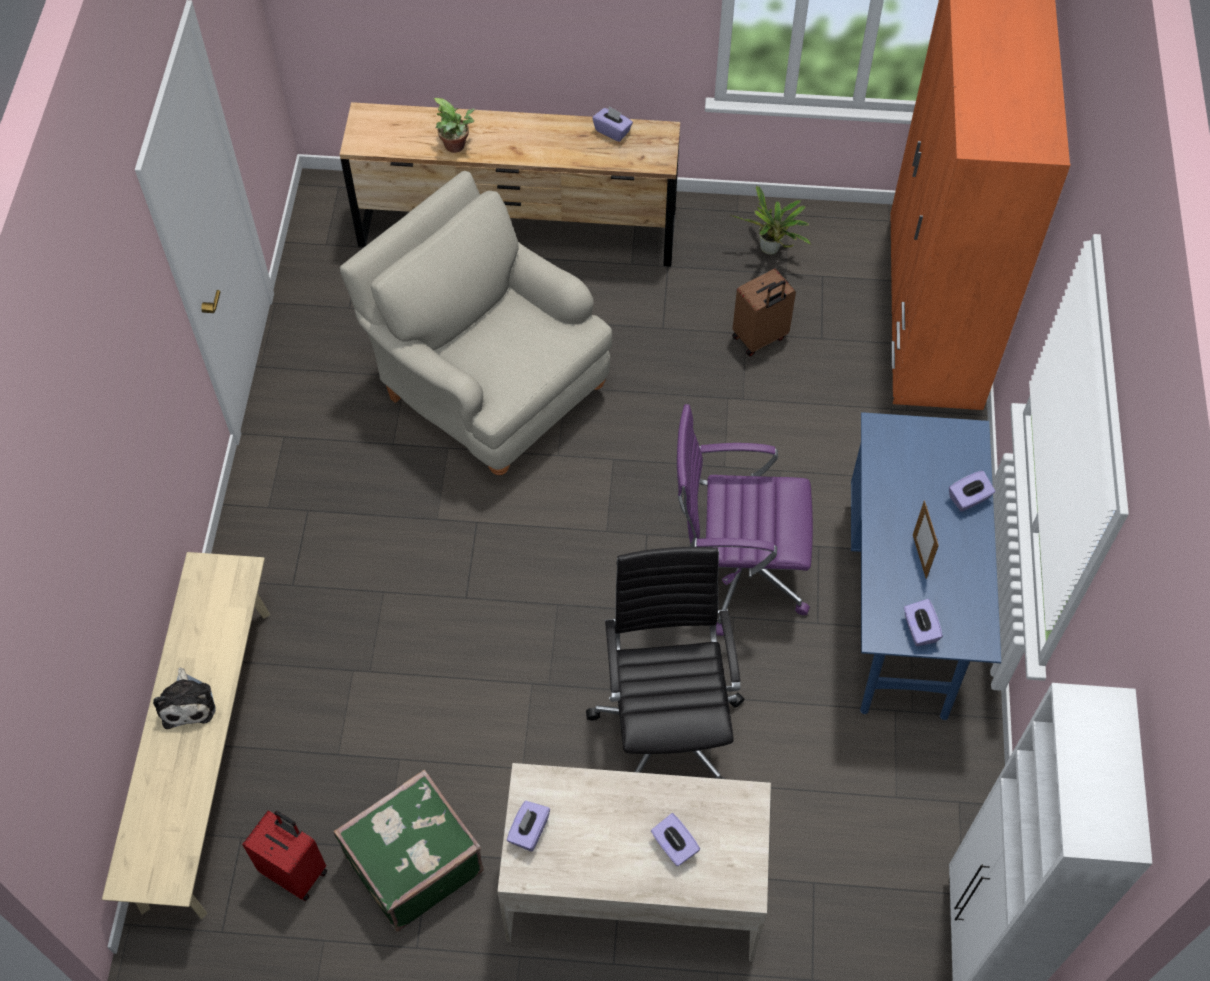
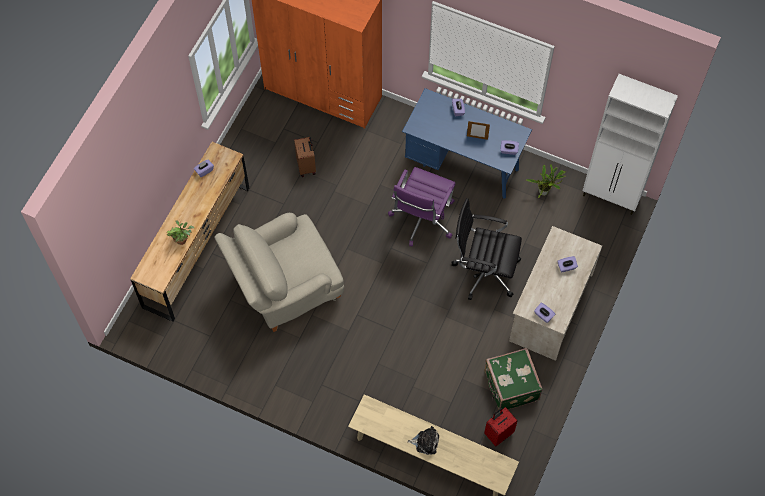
camera: 70 degrees left, 5 degrees up
potted plant [731,186,811,255] -> potted plant moved to [526,164,566,198]

